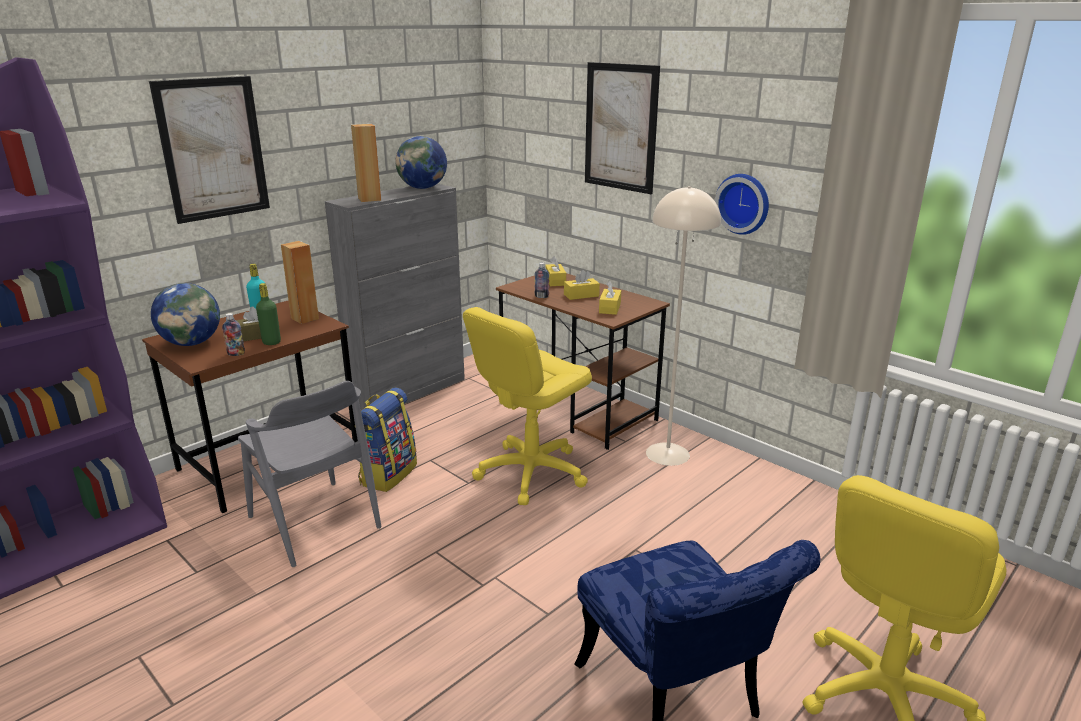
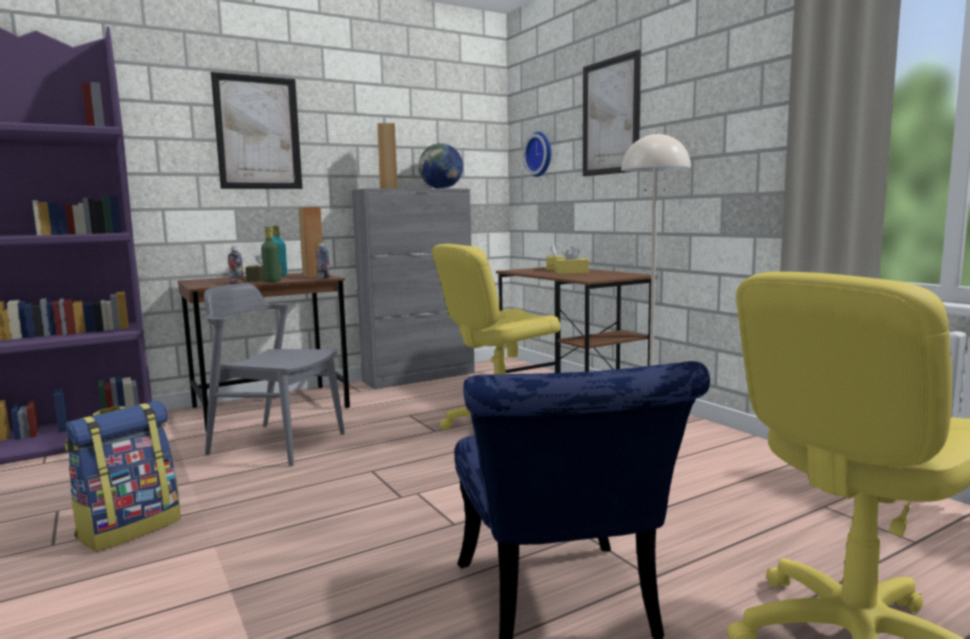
camera: 15 degrees right, 15 degrees down
globe [151,283,220,346] -> none
grey chair [238,381,381,567] -> grey chair turned 135 degrees clockwise [204,283,345,466]
backpack [355,388,417,492] -> backpack moved to [65,401,181,552]
bottle [534,262,549,298] -> bottle moved to [316,243,330,278]
yellow tissue box [599,281,621,315] -> none
wall clock [715,174,769,235] -> wall clock moved to [523,132,552,177]

